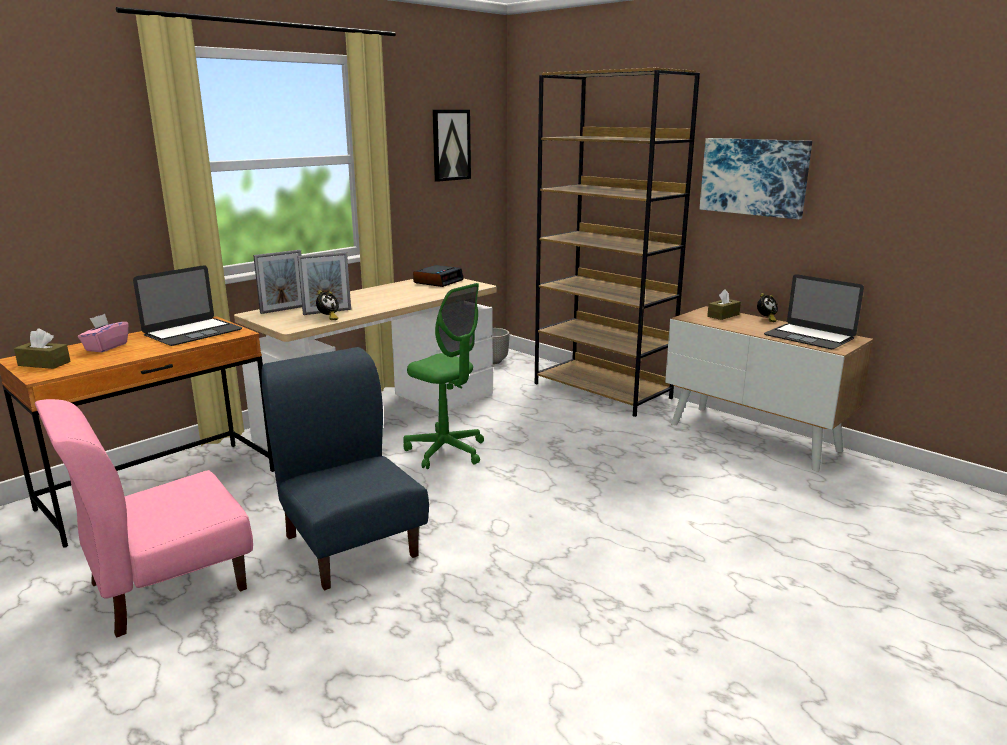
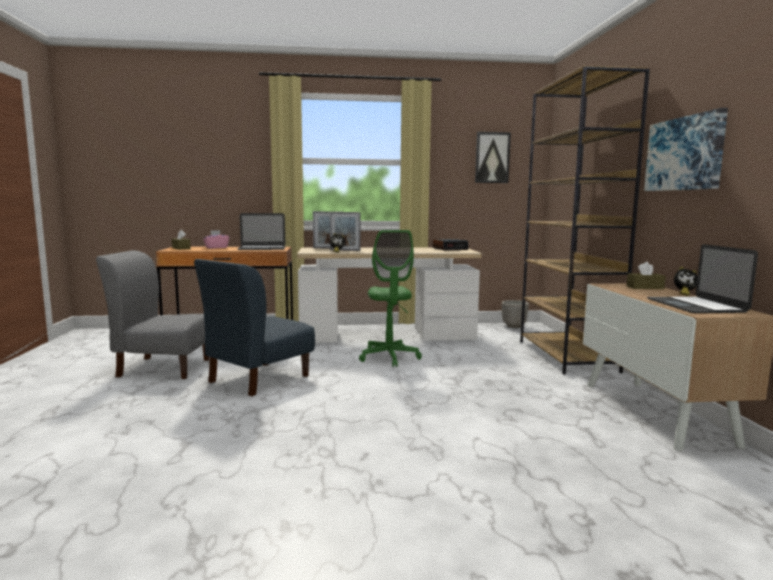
camera: 40 degrees right, 10 degrees down
pink chair [35,399,253,638] -> grey chair [96,250,209,379]
blue chair [261,347,429,591] -> blue chair turned 150 degrees counterclockwise [194,259,315,396]

